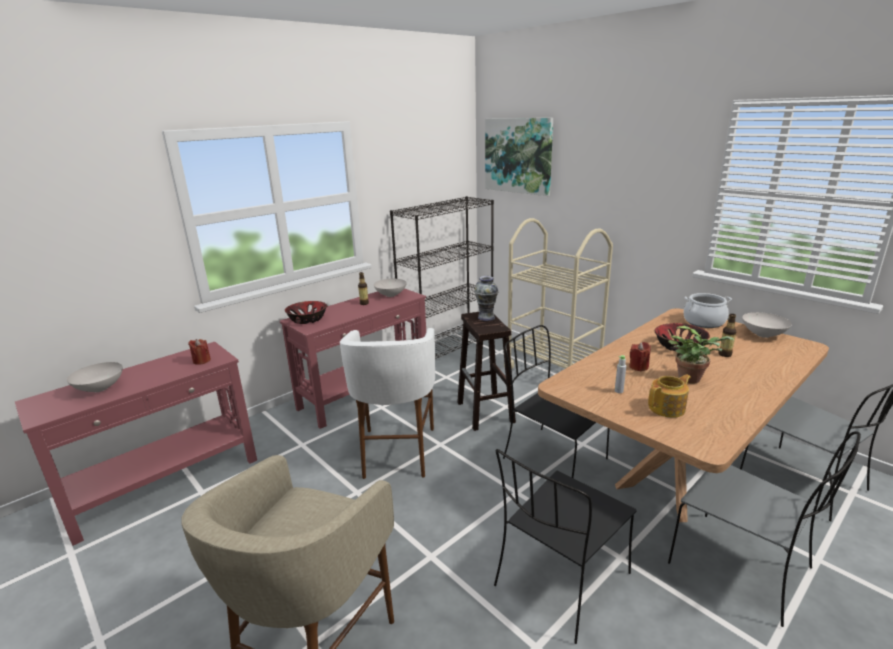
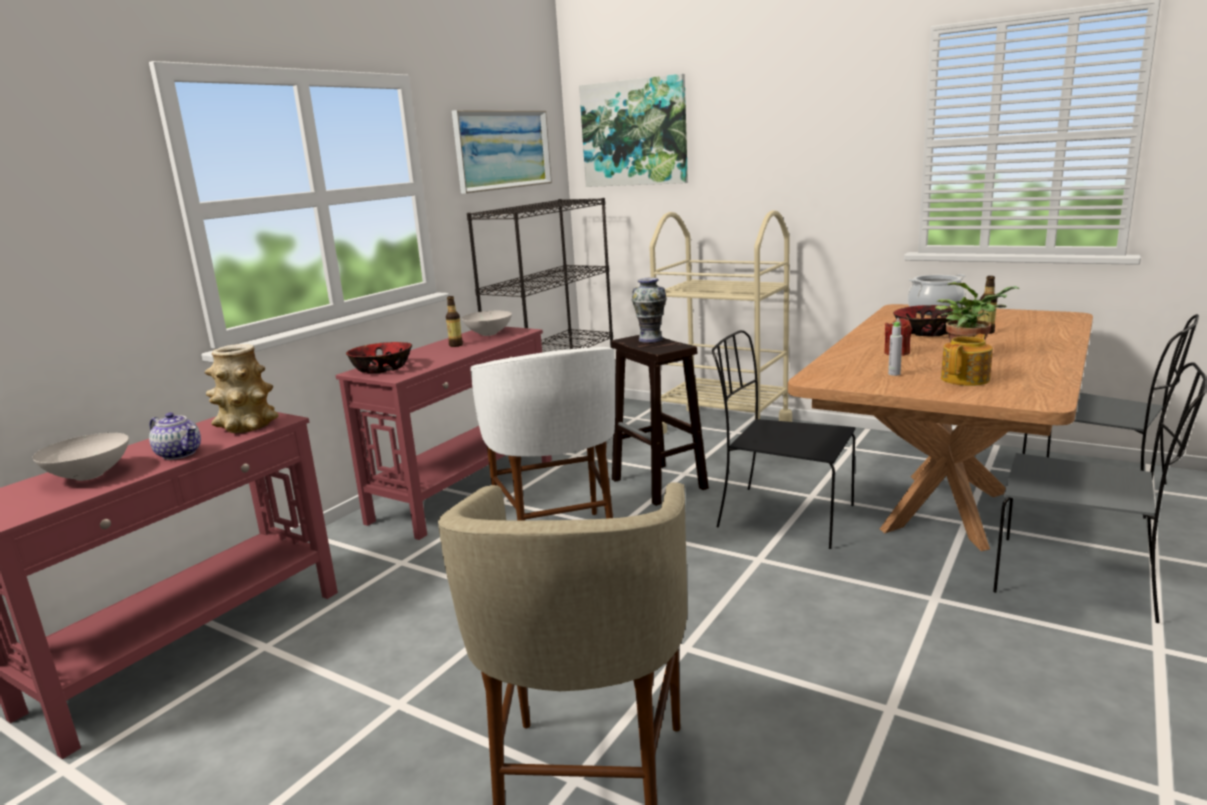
camera: 15 degrees left, 5 degrees down
red candle [188,339,211,365] -> vase [205,344,279,433]
black chair [494,449,637,644] -> none
white bowl [742,312,792,338] -> none
none -> teapot [149,412,201,460]
none -> picture [452,110,552,194]

